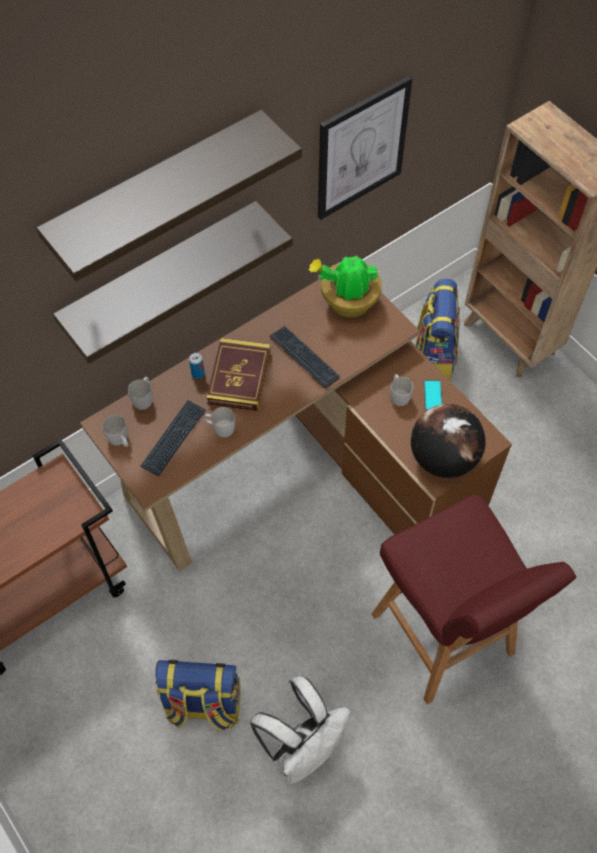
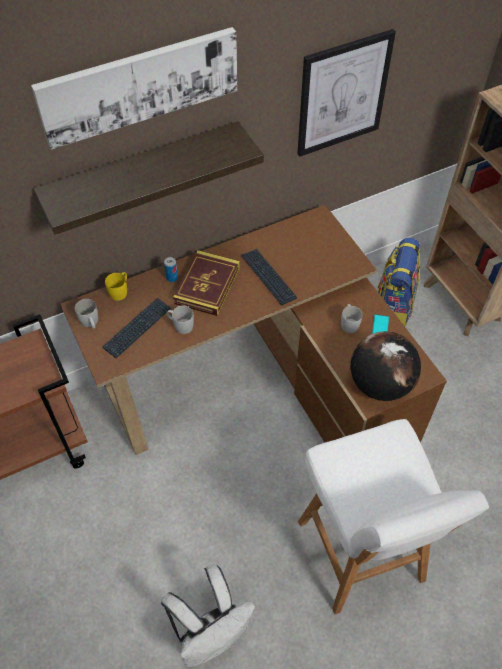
camera: 10 degrees right, 5 degrees down
shelf [36,110,302,281] -> picture [31,27,237,150]
white mug [128,377,152,410] -> yellow mug [105,272,127,301]
backpack [155,660,241,731] -> none
potted plant [309,255,382,317] -> none
red stool [371,494,576,704] -> white stool [298,419,489,614]

